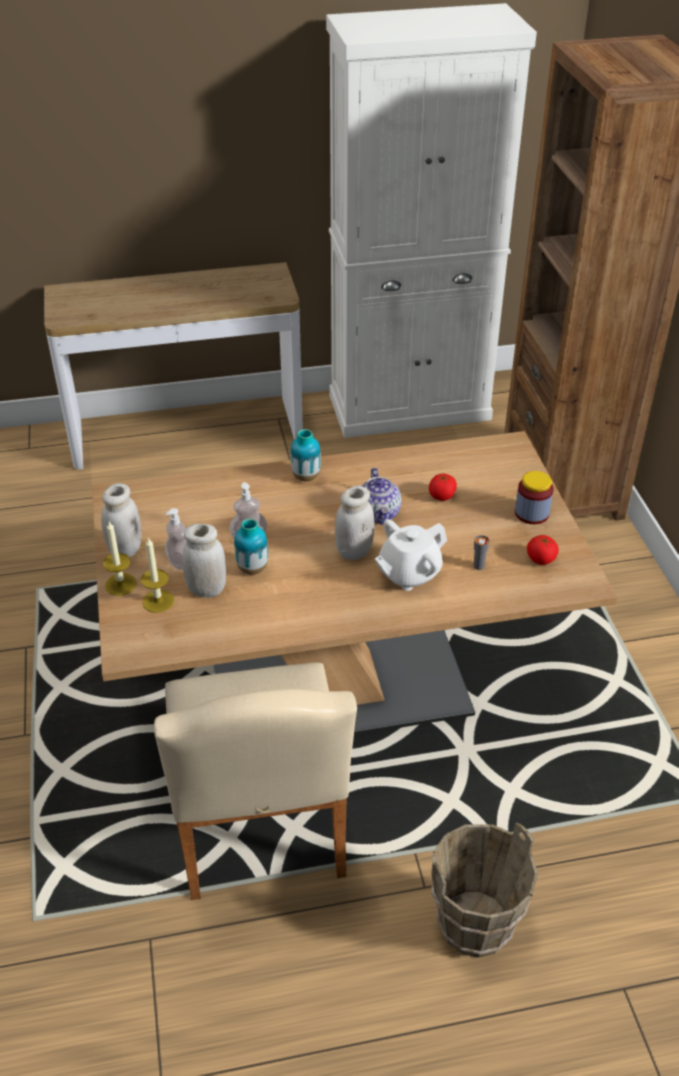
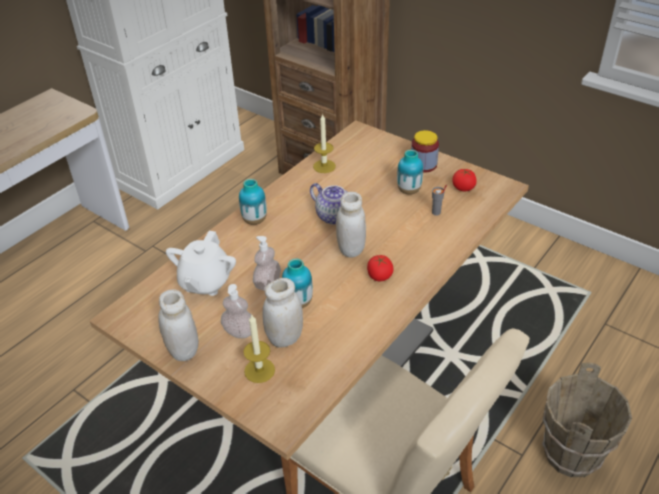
camera: 40 degrees left, 0 degrees up
candle [103,522,137,596] -> candle moved to [313,113,336,173]
white teapot [374,519,447,591] -> white teapot moved to [166,231,236,296]
tomato [429,474,457,501] -> tomato moved to [367,255,394,281]
none -> vase [397,150,423,195]

